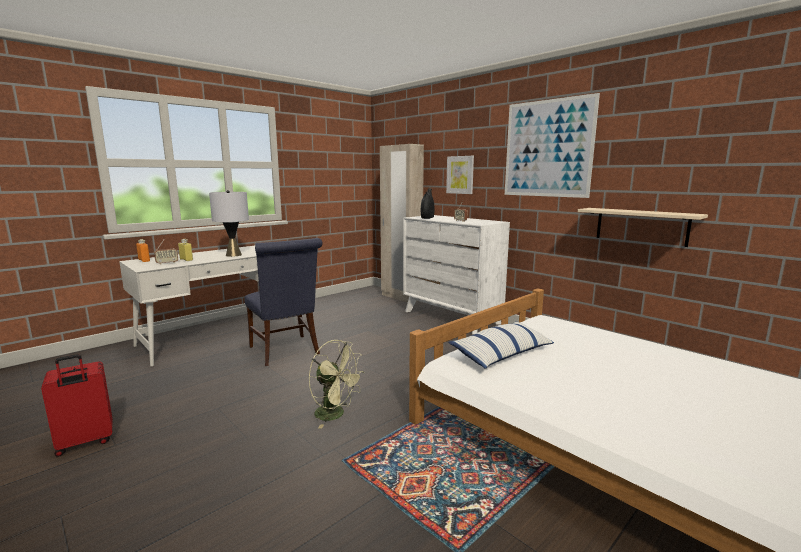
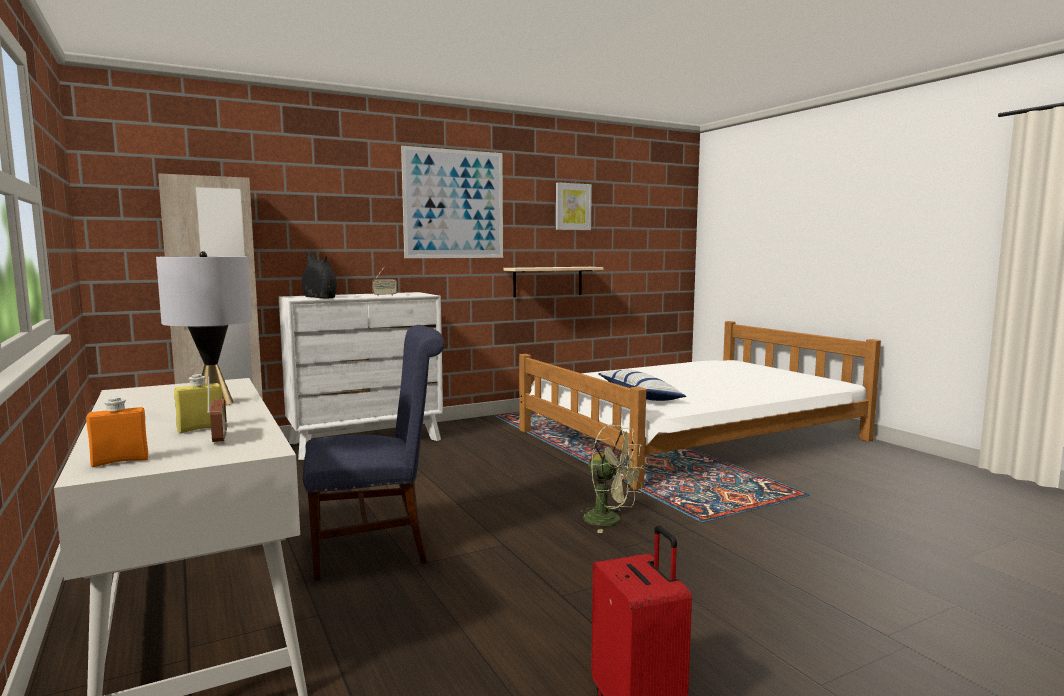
camera: 75 degrees left, 5 degrees down
green fan [308,340,365,429] -> green fan turned 75 degrees clockwise [580,424,645,533]
picture [446,156,474,194] -> picture moved to [556,182,592,230]

